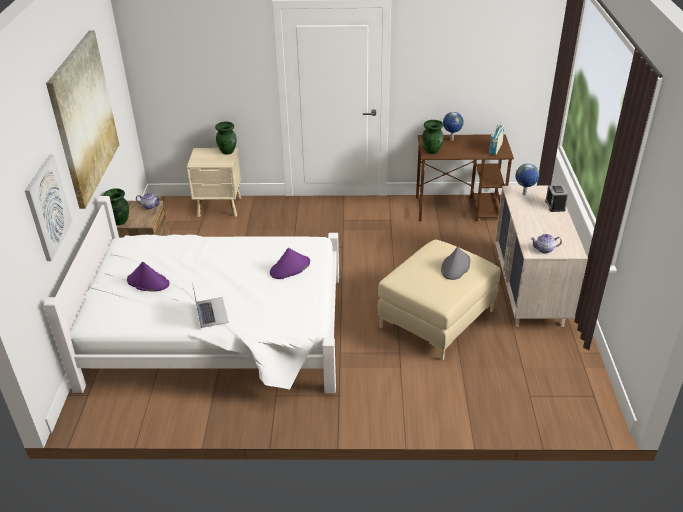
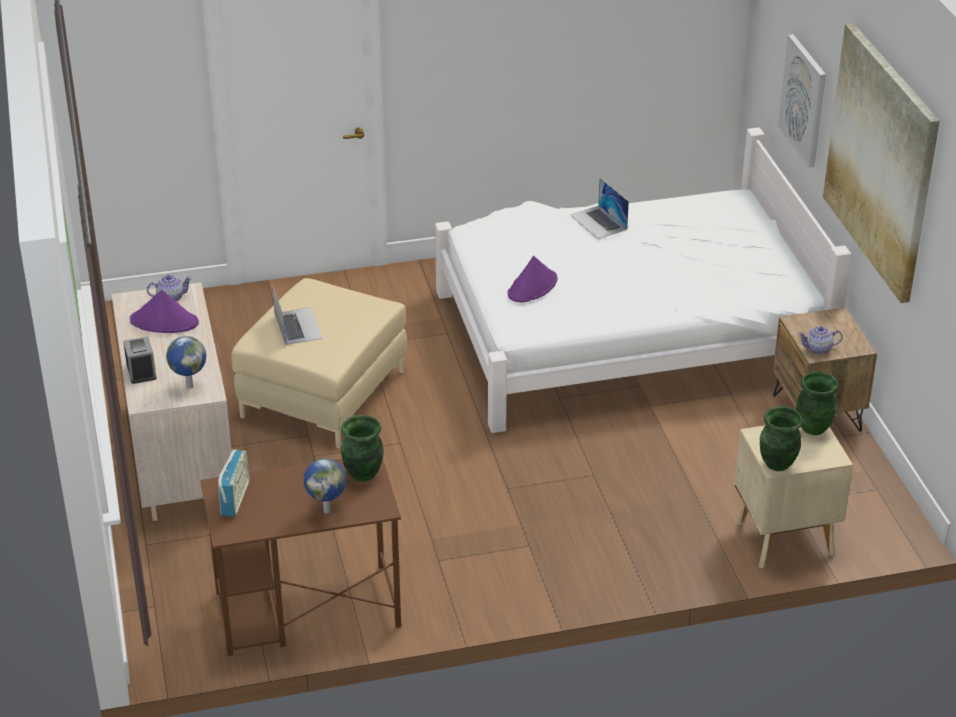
camera: 165 degrees right, 0 degrees up
green vase [103,188,129,225] -> green vase moved to [796,372,839,435]
purple hat [127,262,170,292] -> purple hat moved to [130,290,199,333]
grey hat [441,247,471,280] -> laptop [272,285,323,345]

